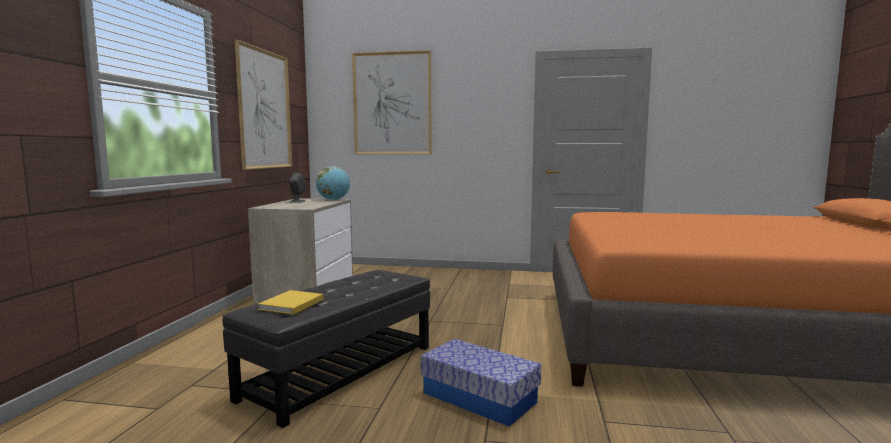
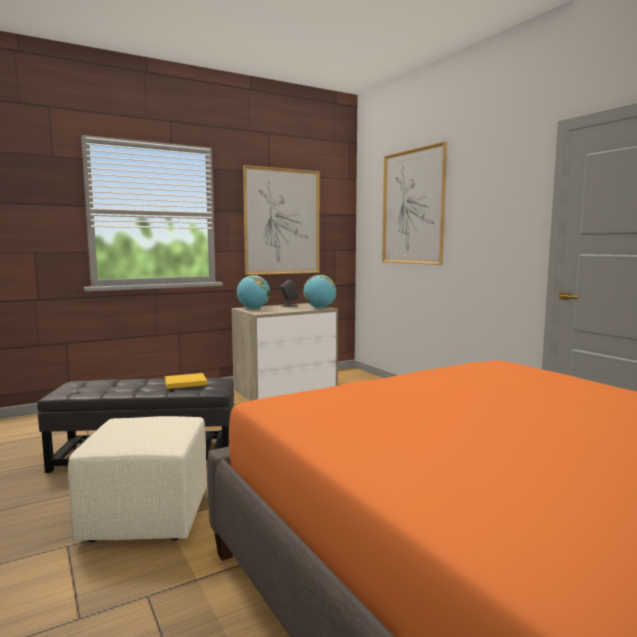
camera: 50 degrees right, 0 degrees up
yellow book [258,290,324,315] -> yellow book moved to [165,373,207,389]
storage box [421,339,541,427] -> beige ottoman [68,416,207,542]
none -> globe [237,275,270,309]

